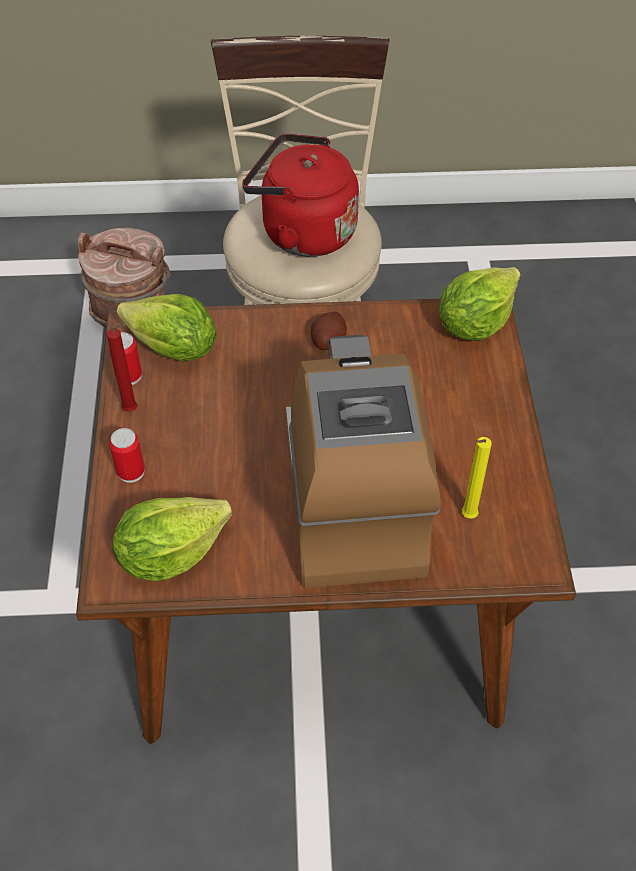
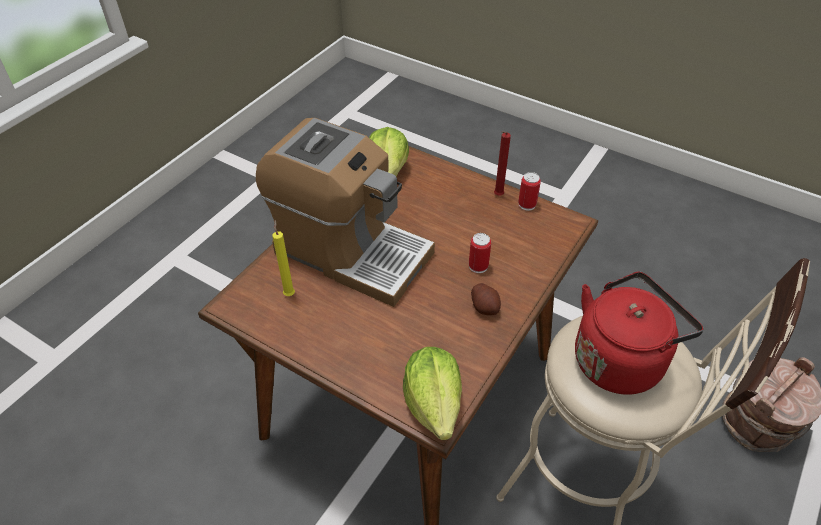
camera: 125 degrees right, 5 degrees down
can [109,428,145,483] -> can moved to [469,233,491,273]
lettuce [117,294,217,362] -> none

